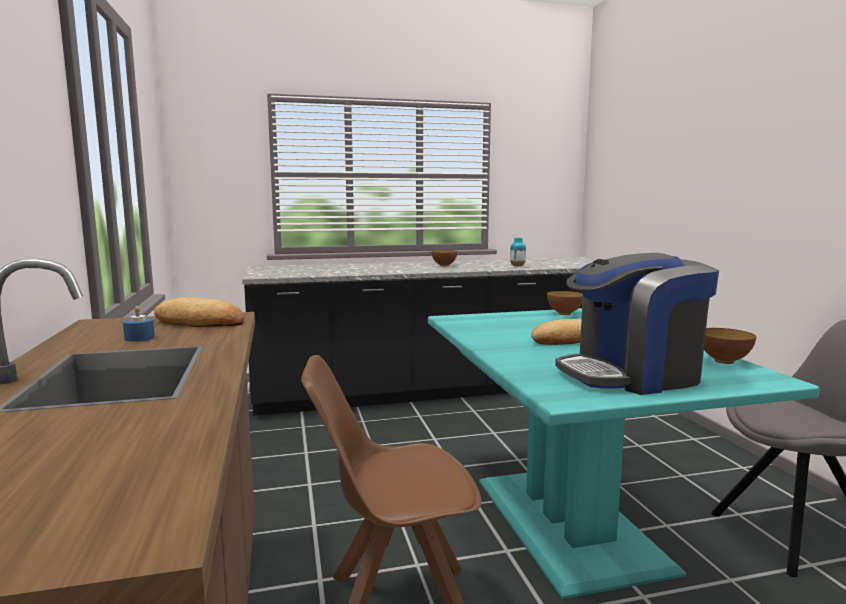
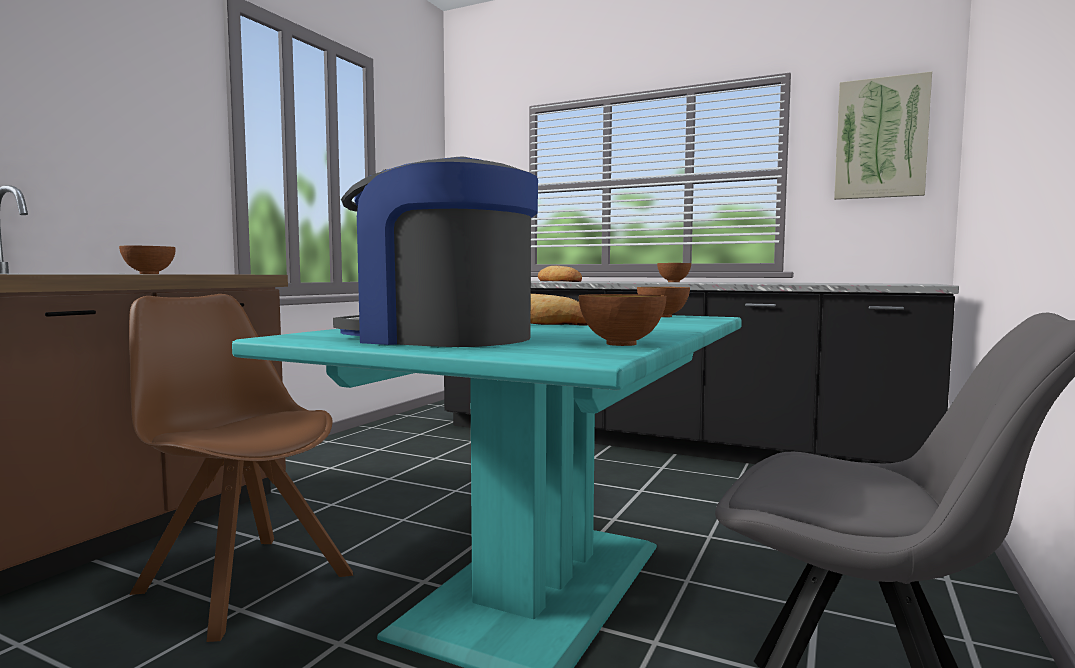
camera: 40 degrees right, 5 degrees down
blue candle [123,306,155,342] -> bowl [119,246,176,274]
bread [154,297,244,327] -> bread moved to [538,266,582,282]
vase [510,238,526,266] -> none
none -> picture [834,71,932,200]

